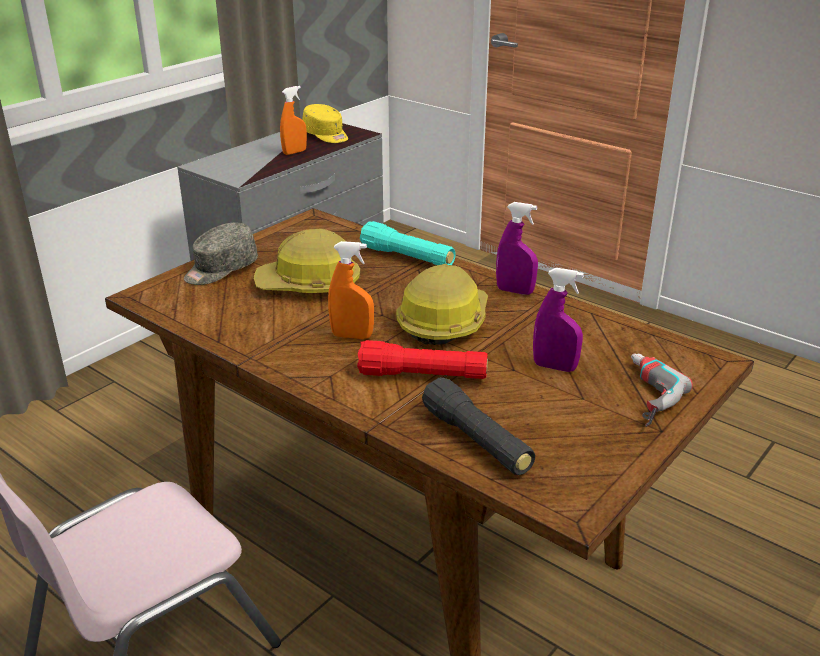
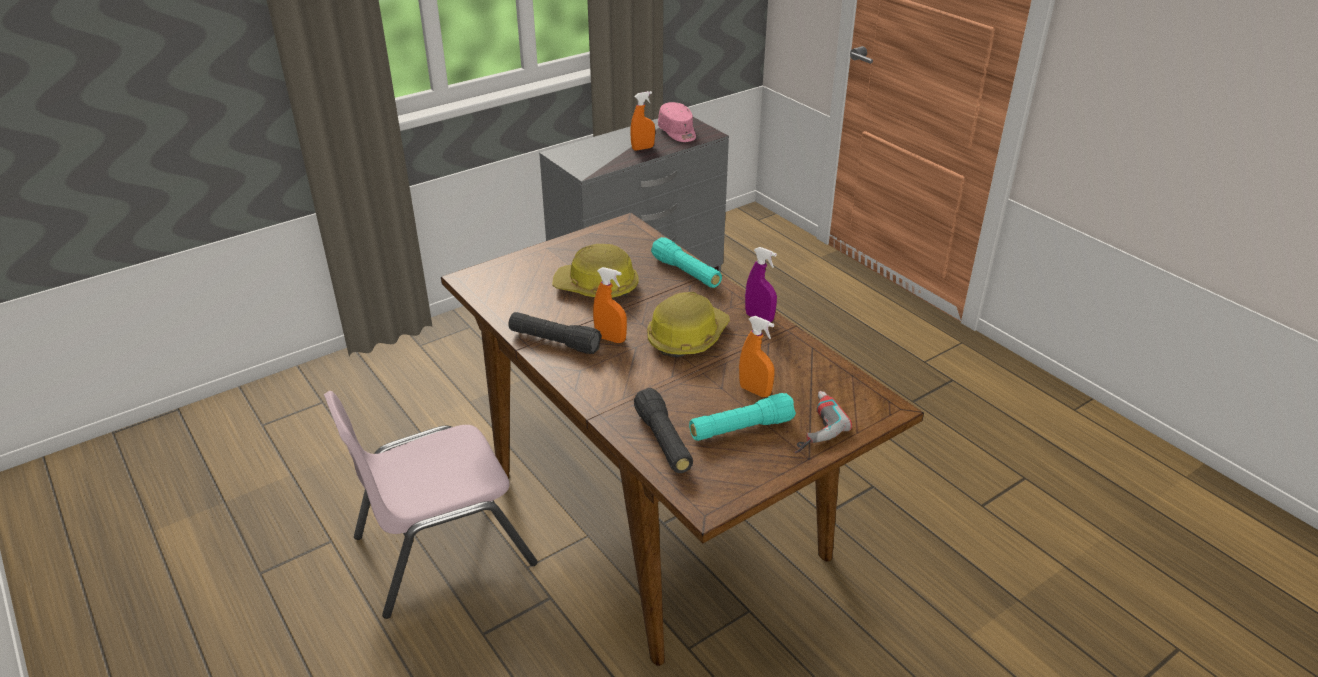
camera: 15 degrees right, 5 degrees up
grey cap [184,223,258,285] -> none
yellow cap [302,104,348,143] -> pink cap [658,102,696,142]
red flashlight [357,340,488,379] -> none
purple spray bottle [533,268,584,372] -> orange spray bottle [739,316,775,397]
none -> black flashlight [508,312,602,354]
none -> turquoise flashlight [689,393,796,441]

